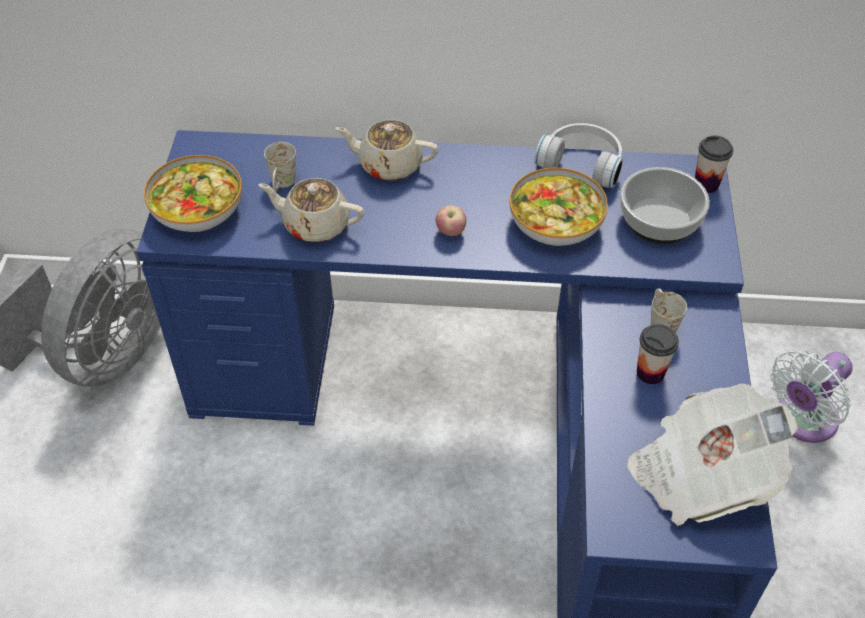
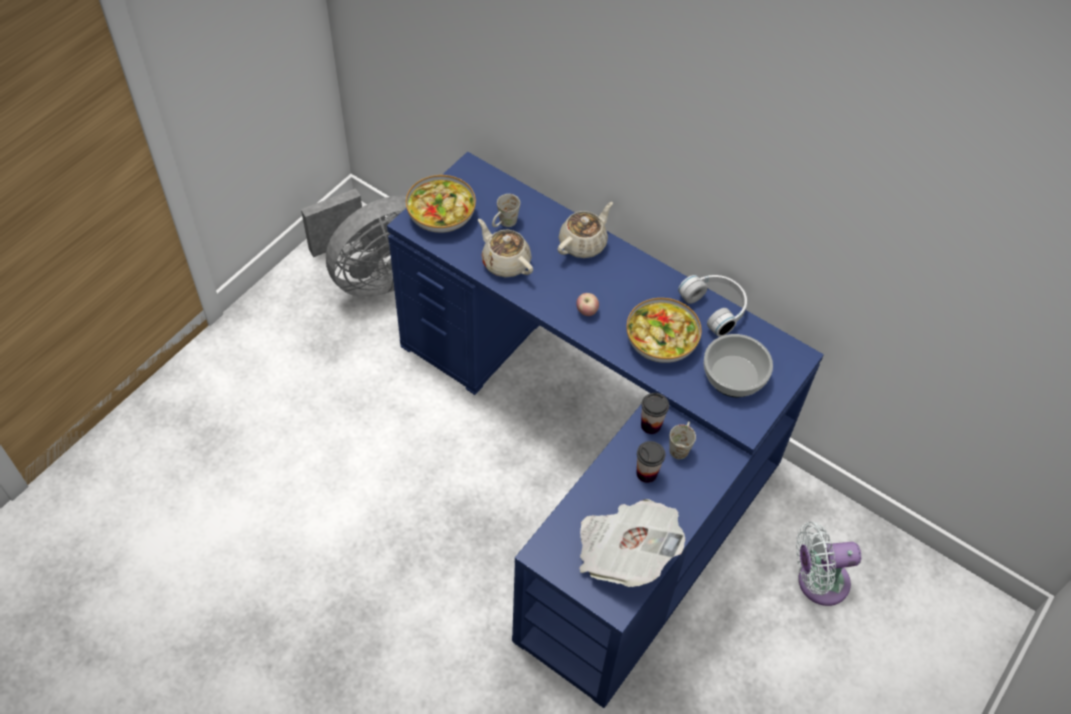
camera: 30 degrees right, 5 degrees up
beige teapot [336,120,438,180] -> beige teapot turned 90 degrees clockwise [557,202,613,258]
cup [695,135,733,193] -> cup moved to [641,393,669,434]

